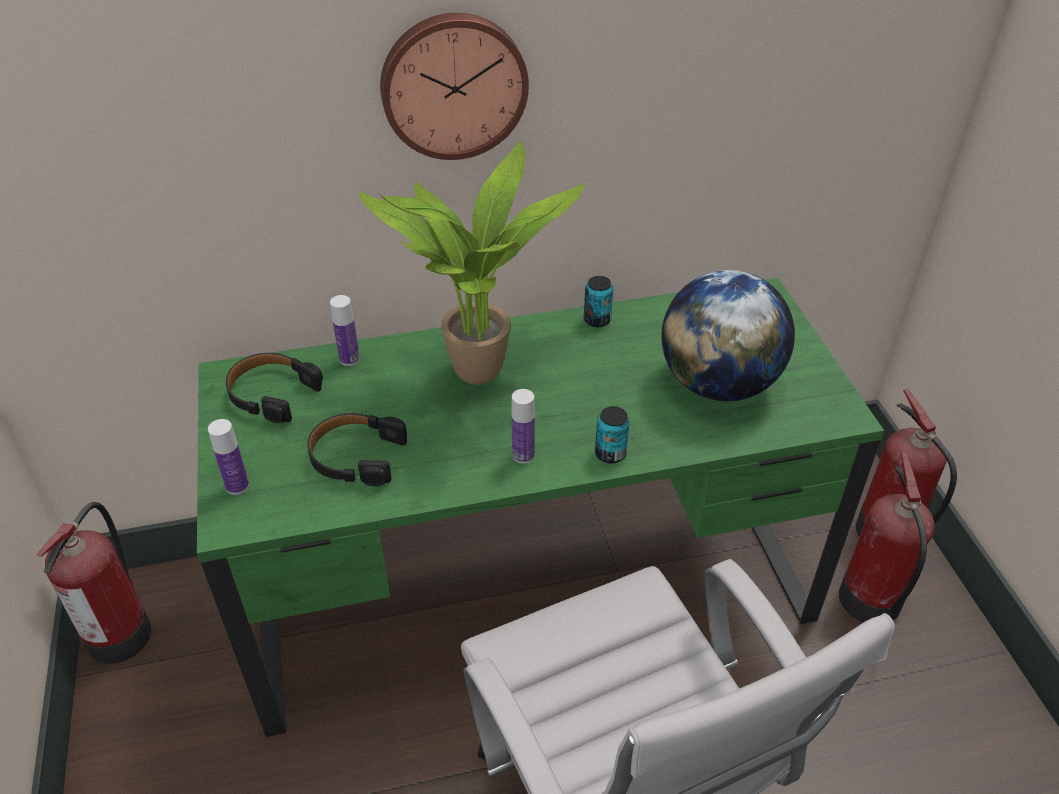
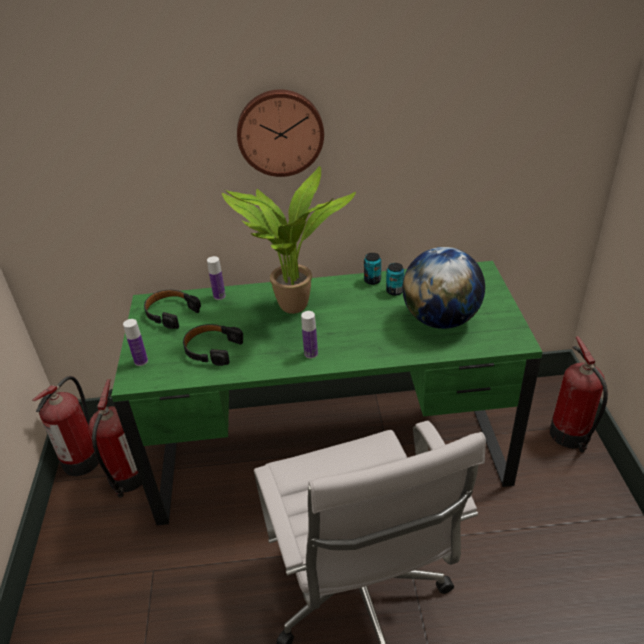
camera: 10 degrees right, 5 degrees down
can [595,406,630,464] -> can moved to [386,263,404,296]
fire extinguisher [839,452,935,622] -> fire extinguisher moved to [89,379,142,498]

